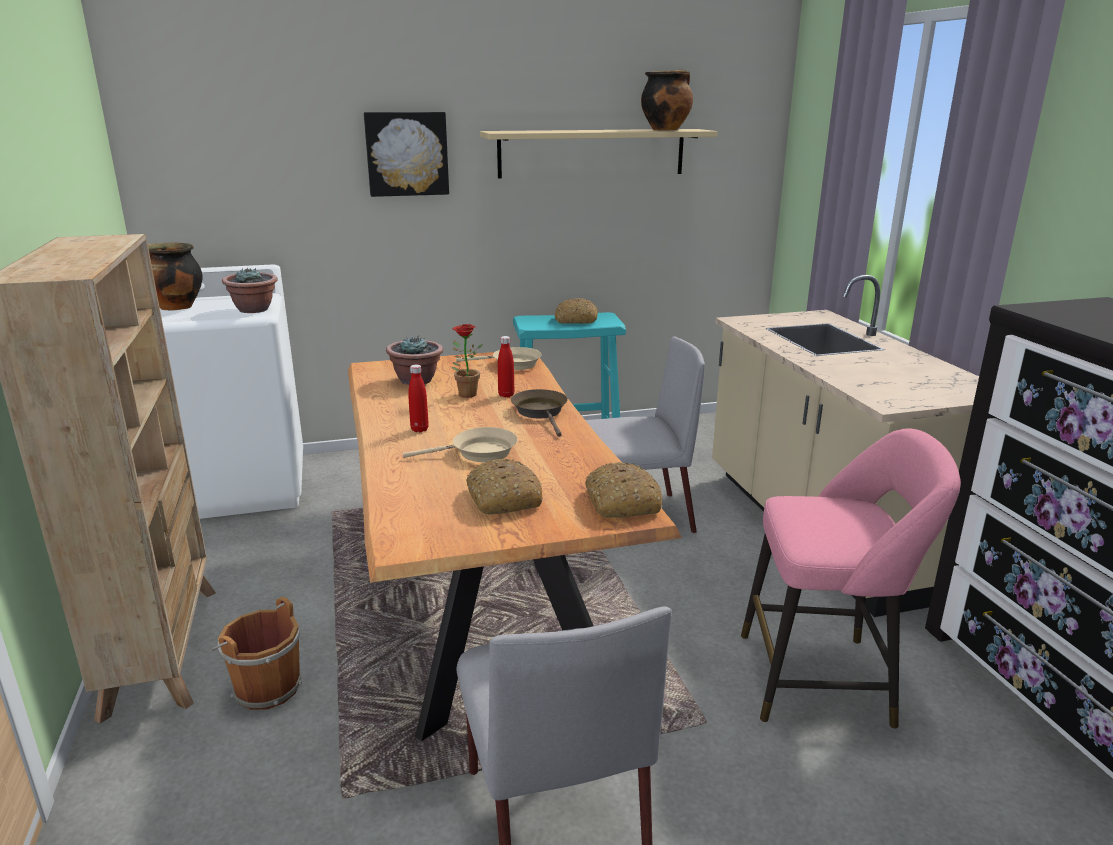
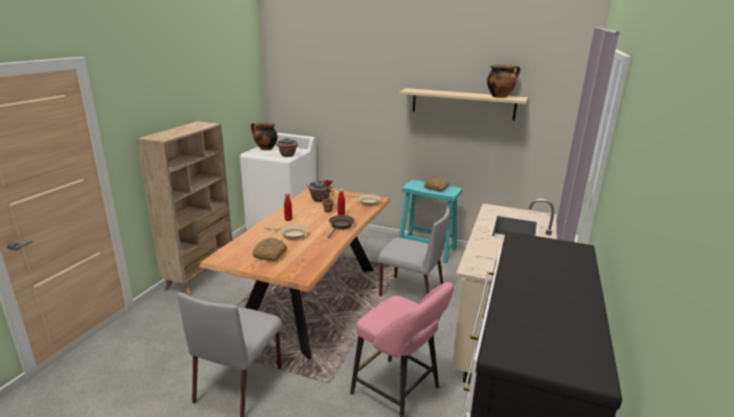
camera: 35 degrees right, 0 degrees up
brown bucket [212,597,302,710] -> none
picture [364,112,449,197] -> none
bread [585,462,662,518] -> none

